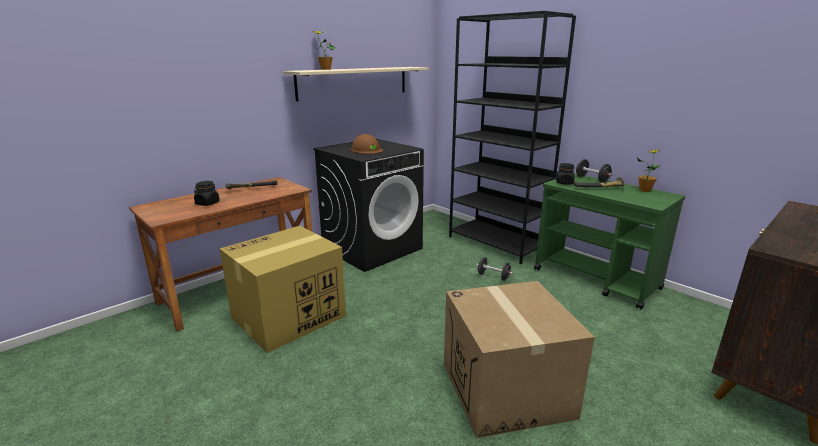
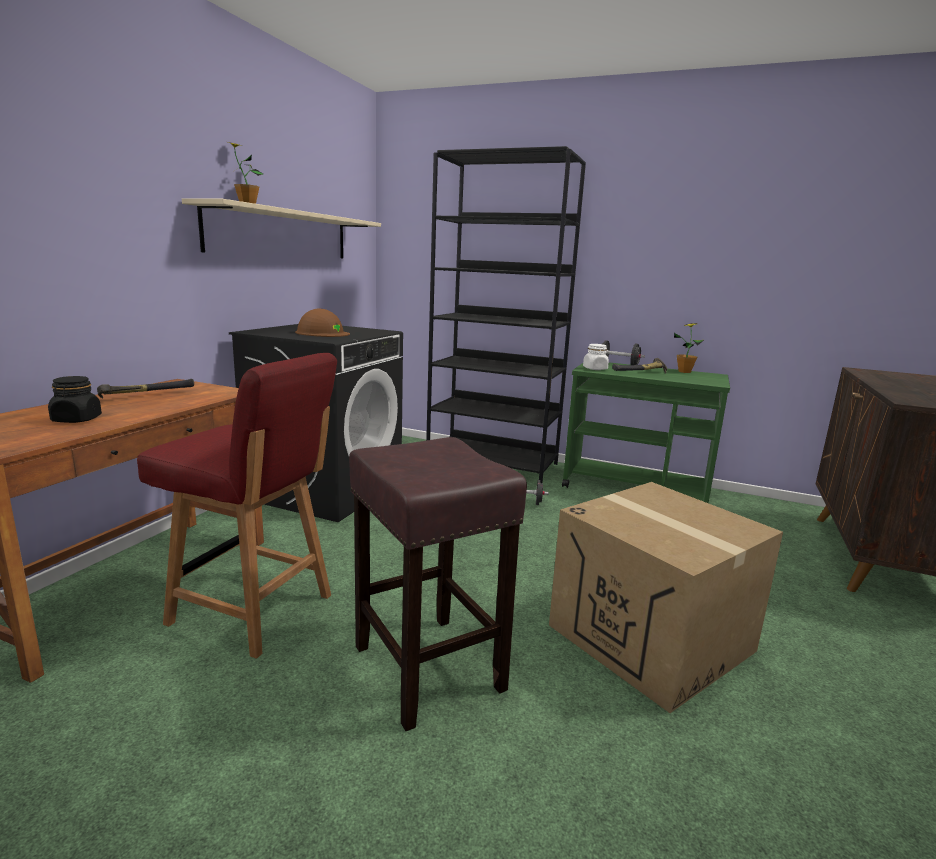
camera: 25 degrees left, 5 degrees down
cardboard box [220,226,346,353] -> red chair [137,353,337,659]
black jar [556,163,575,184] -> white jar [583,344,609,370]
none -> brown stool [349,437,527,731]

